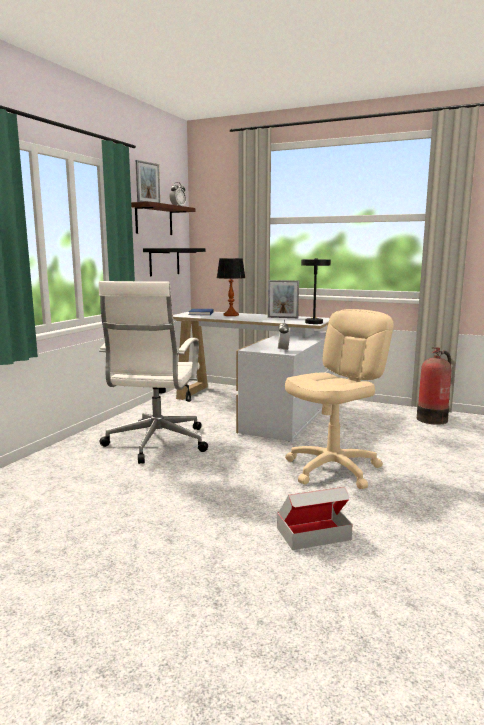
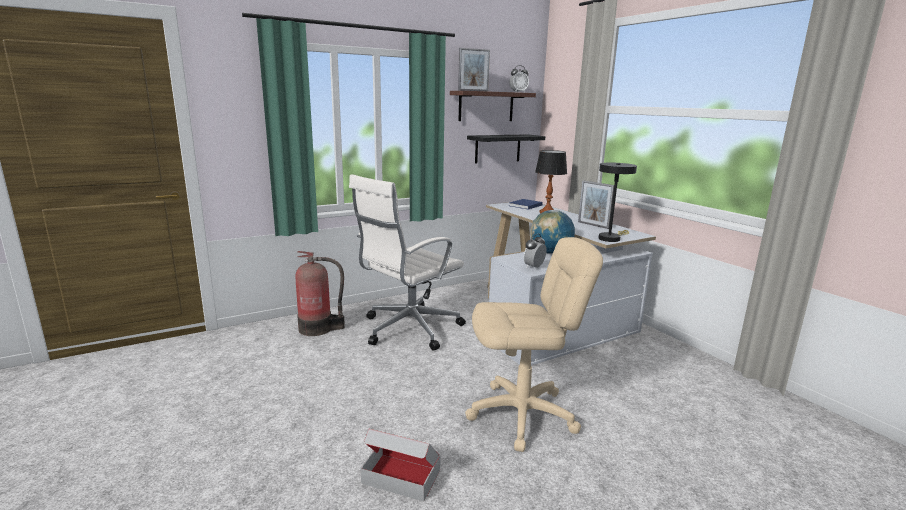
camera: 35 degrees right, 5 degrees up
fire extinguisher [417,347,451,425] -> fire extinguisher moved to [296,251,345,336]
none -> globe [530,210,575,254]

